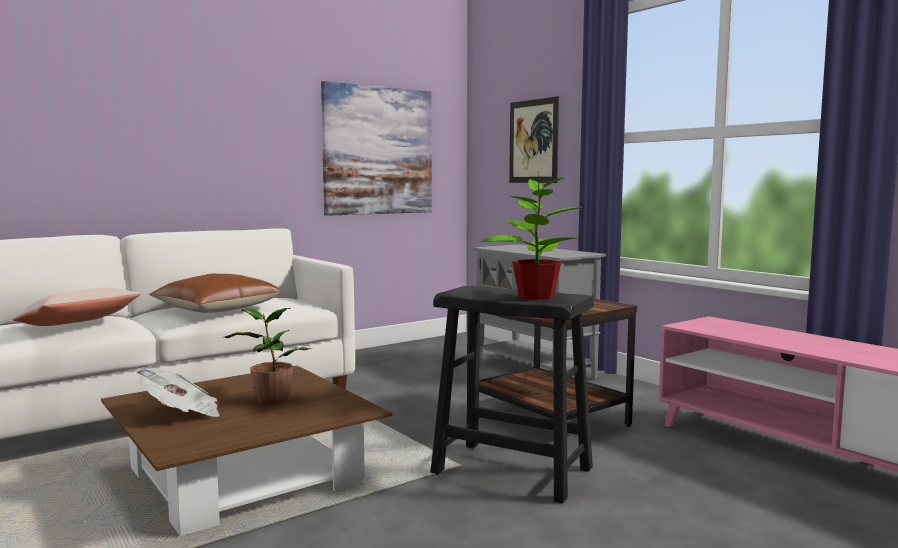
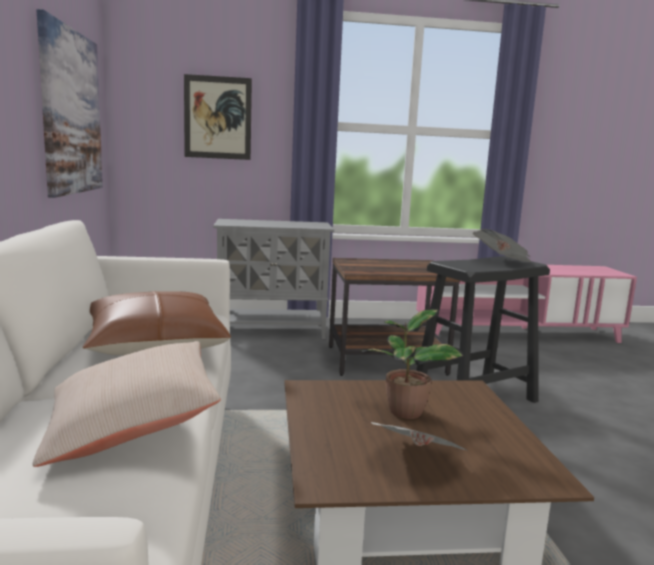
camera: 60 degrees left, 5 degrees up
potted plant [480,172,584,300] -> newspaper [473,229,531,262]

